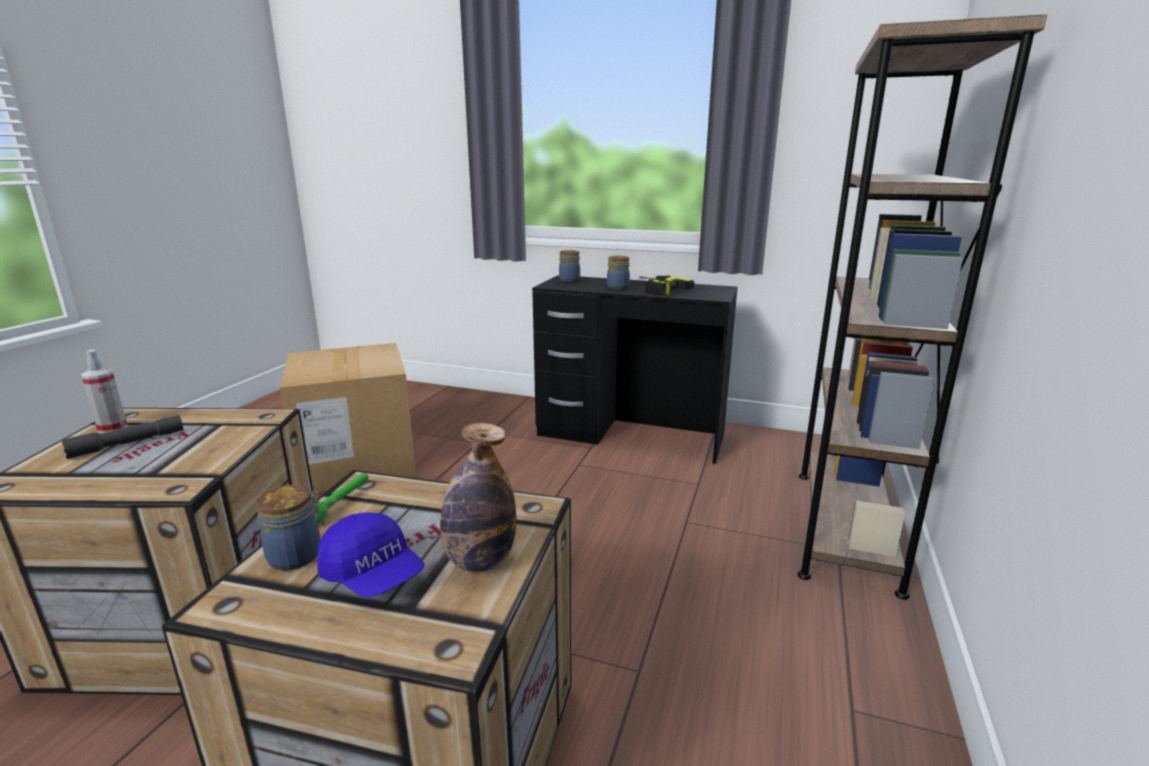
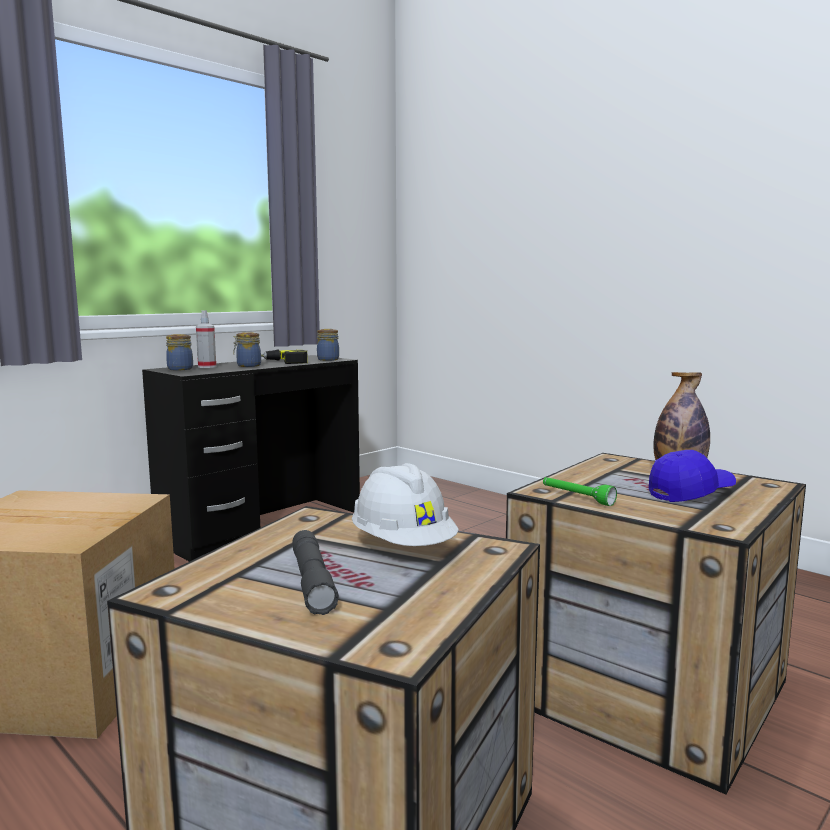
camera: 65 degrees left, 10 degrees down
spray bottle [81,350,128,433] -> spray bottle moved to [196,310,216,368]
jar [256,485,325,571] -> jar moved to [317,329,339,361]
brown bookcase [798,14,1047,600] -> none
none -> white hard hat [352,463,459,546]

